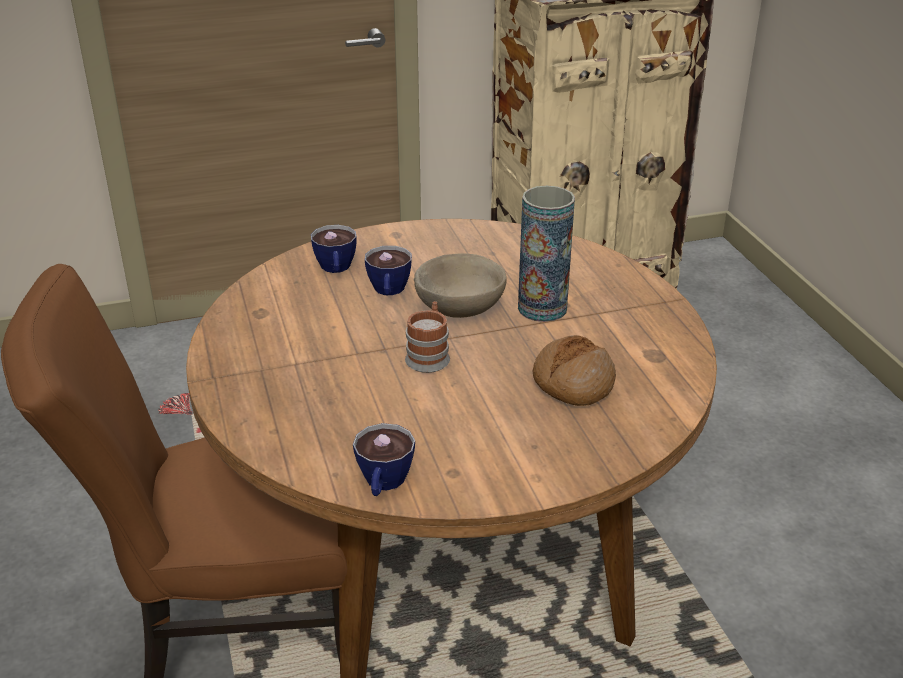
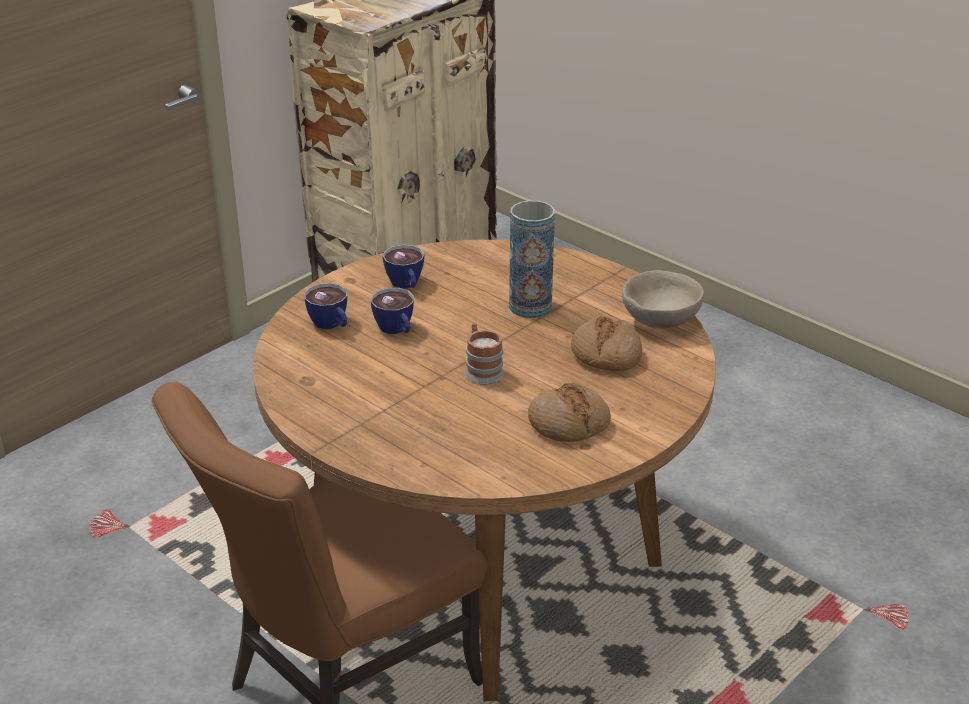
camera: 30 degrees left, 0 degrees up
cup [353,423,415,496] -> cup moved to [383,244,425,289]
beige bowl [413,253,507,318] -> beige bowl moved to [622,270,704,329]
none -> bread [528,383,611,442]

